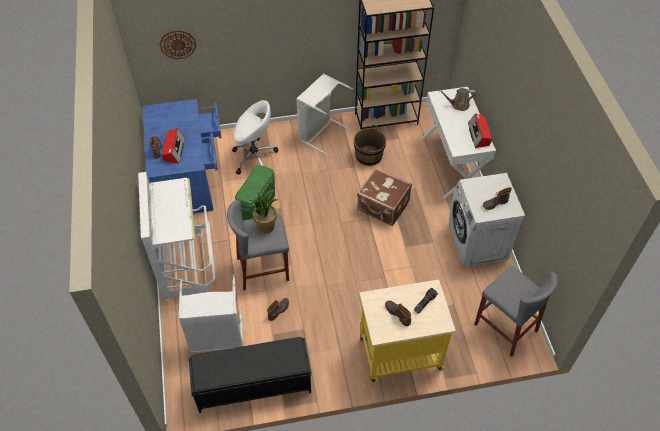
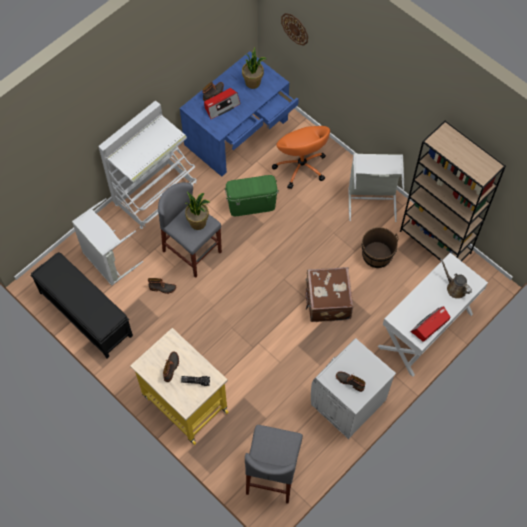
camera: 55 degrees right, 10 degrees up
white office chair [232,100,279,175] -> orange office chair [272,126,330,189]
none -> potted plant [242,48,266,89]

